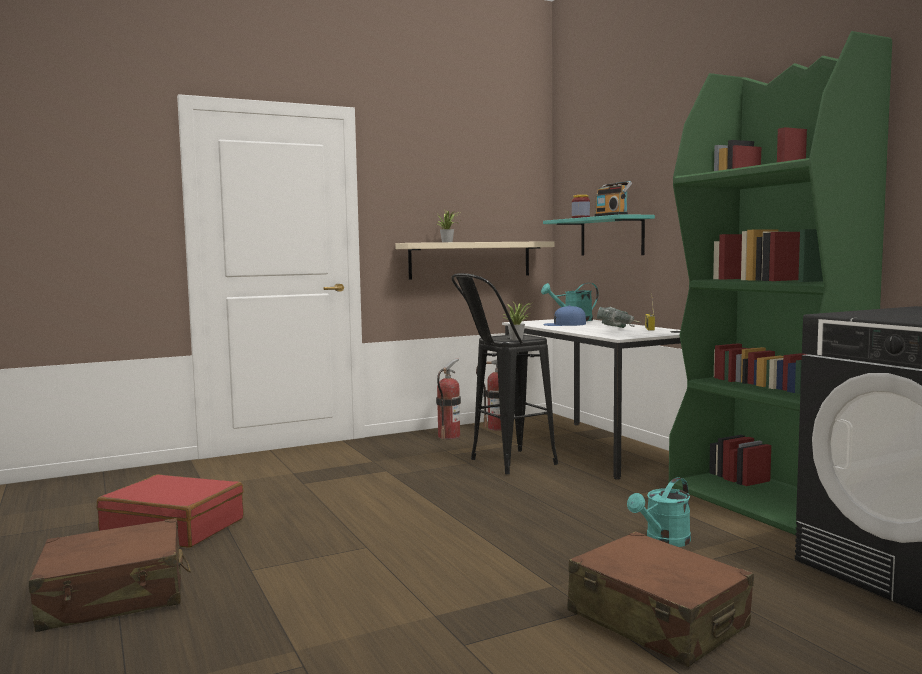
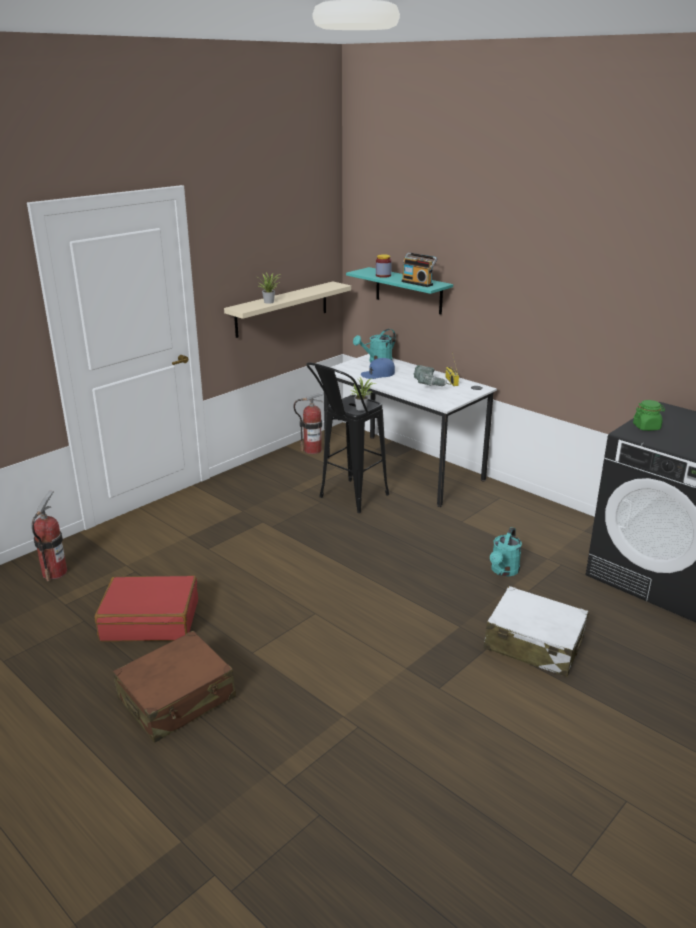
camera: 20 degrees left, 20 degrees up
fire extinguisher [436,359,461,439] -> fire extinguisher moved to [32,491,67,581]
brown suitcase [568,531,754,667] -> white suitcase [484,586,589,677]
green bookcase [669,31,892,535] -> none
none -> green jar [633,400,665,431]

